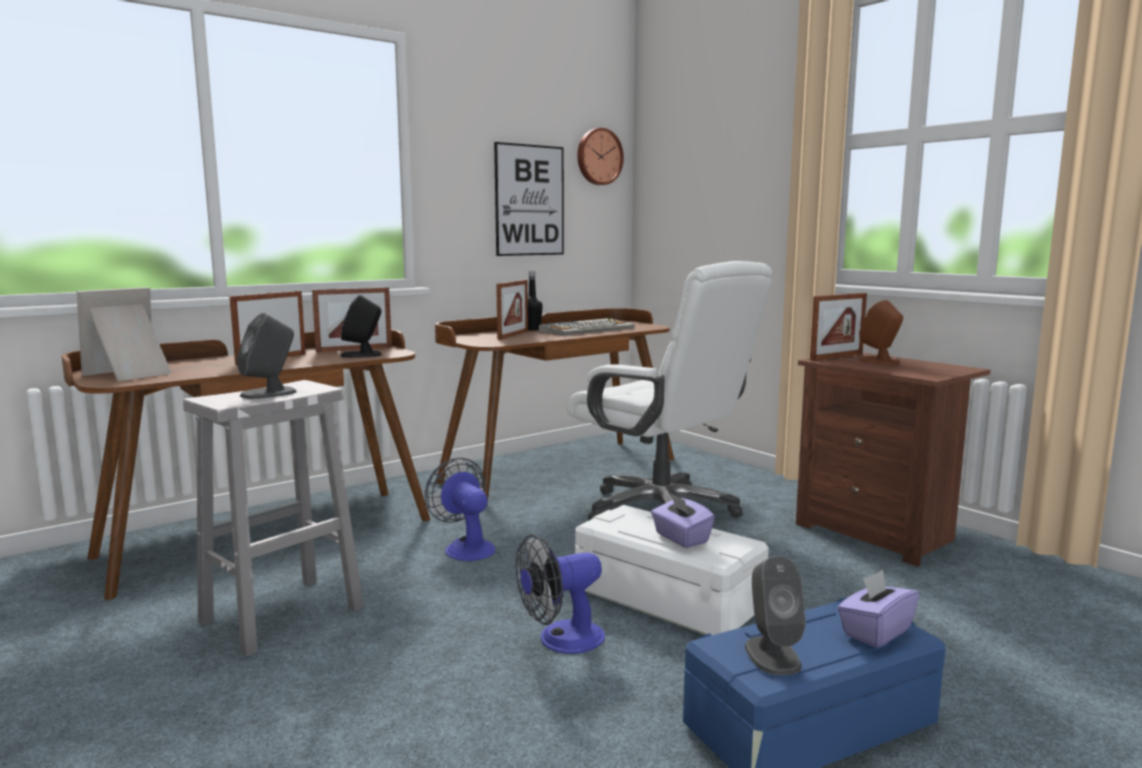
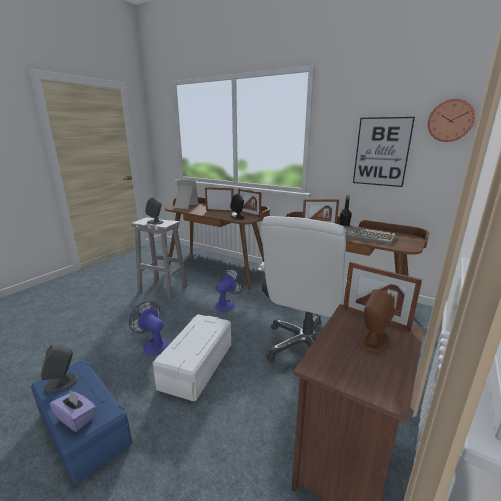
camera: 70 degrees right, 10 degrees up
purple tissue box [651,492,715,548] -> none

